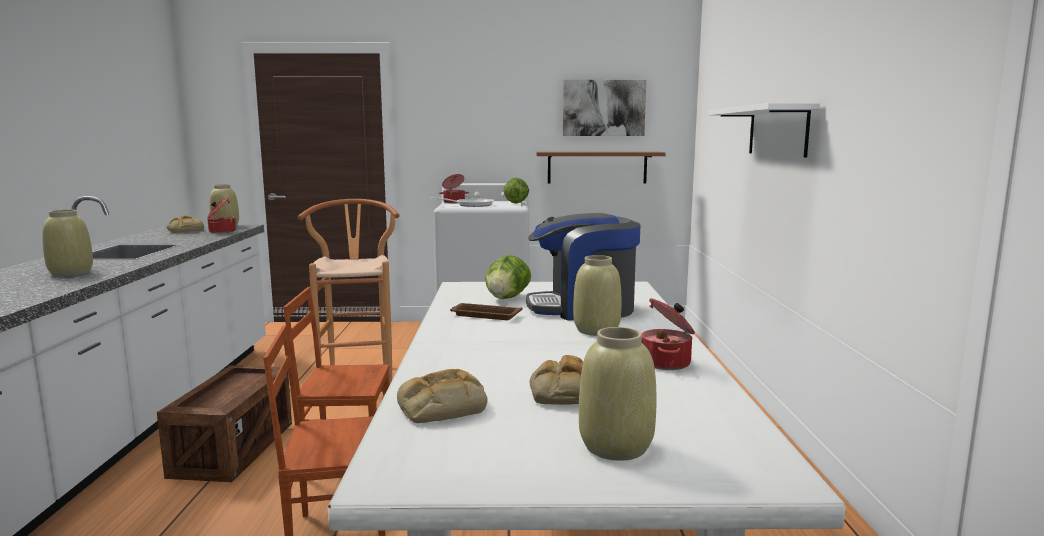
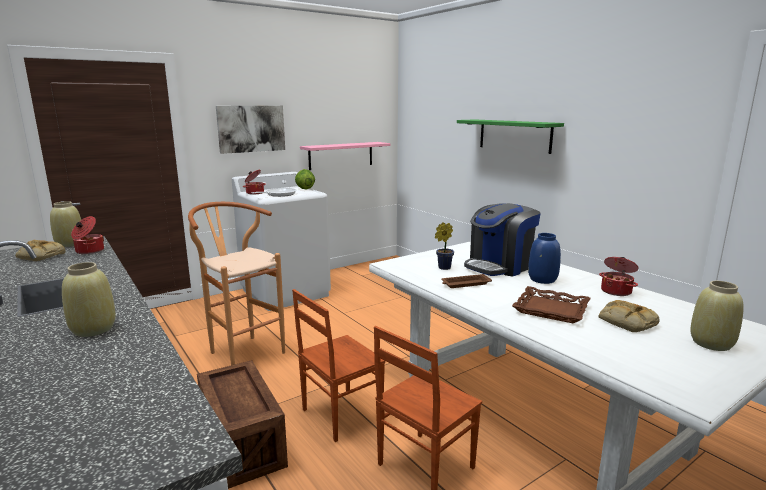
camera: 35 degrees left, 5 degrees up
bread [397,369,488,423] -> none
lettuce [485,255,531,299] -> potted plant [435,222,454,270]
brown shelf [536,152,666,184] -> pink shelf [300,142,391,170]
picture [563,80,646,136] -> picture moved to [216,106,285,154]
beige vase [573,255,621,336] -> blue vase [528,233,561,284]
white shelf [709,103,820,157] -> green shelf [457,119,564,154]
none -> brown tray [512,286,591,323]

